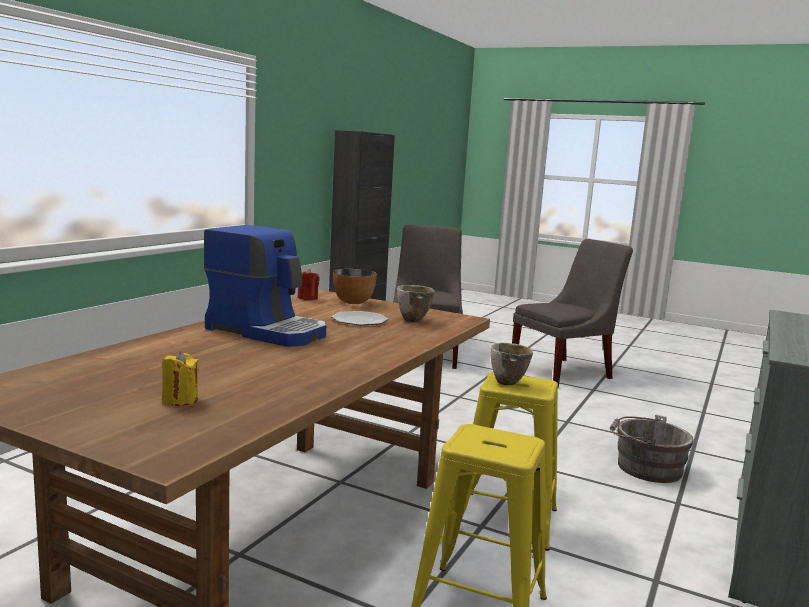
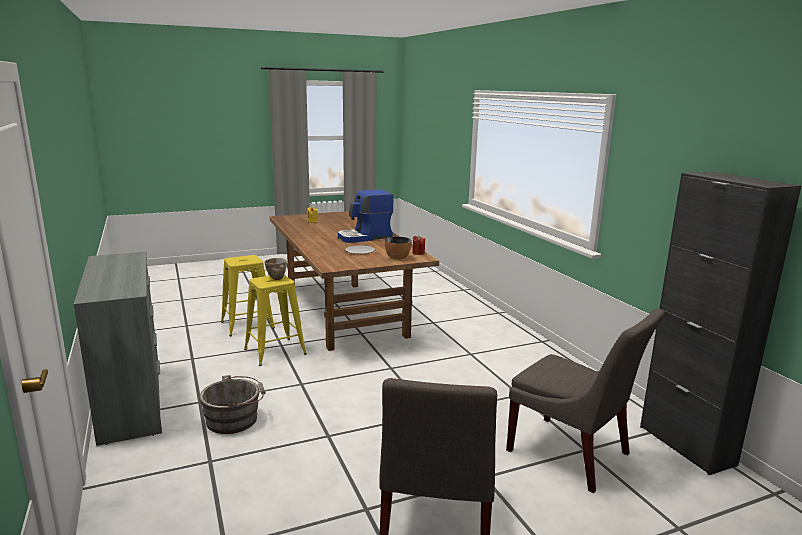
camera: 130 degrees right, 5 degrees up
bowl [397,285,435,322] -> none

